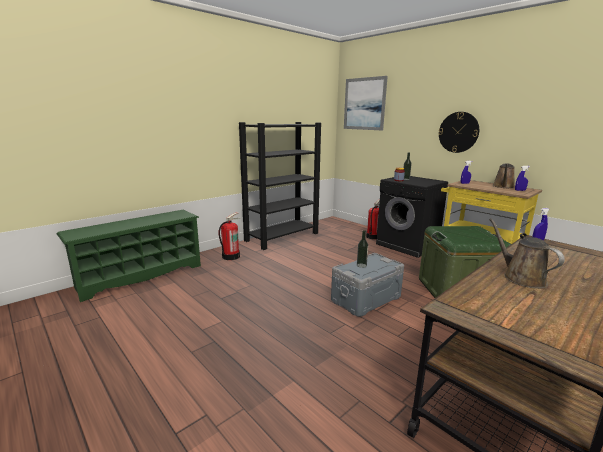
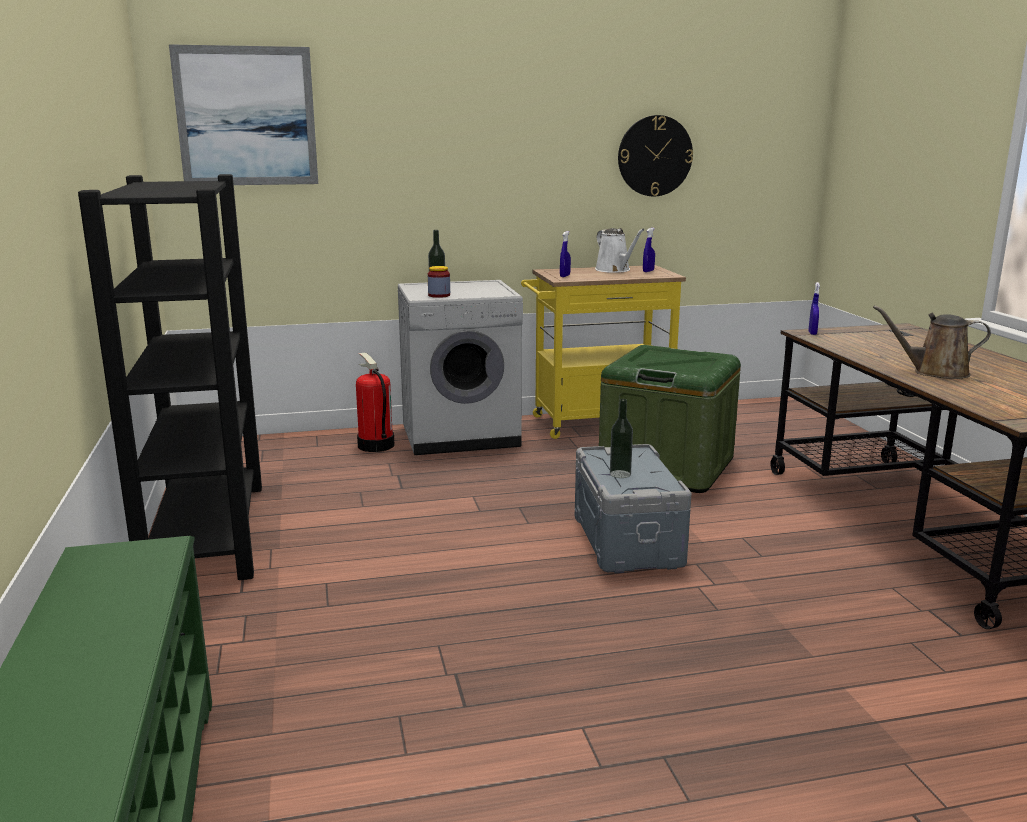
camera: 60 degrees left, 0 degrees up
fire extinguisher [218,213,240,260] -> none
black washing machine [376,176,448,258] -> white washing machine [398,280,523,455]
wall clock [438,112,479,153] -> wall clock moved to [618,115,693,196]
brown watering can [492,164,515,188] -> white watering can [595,228,644,273]

